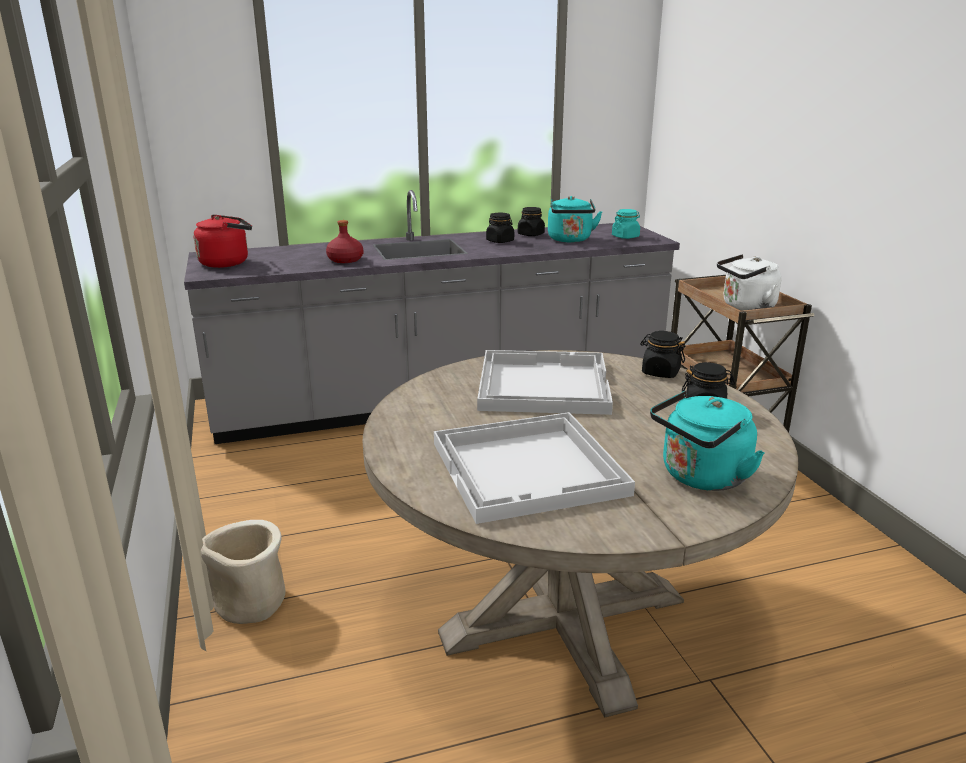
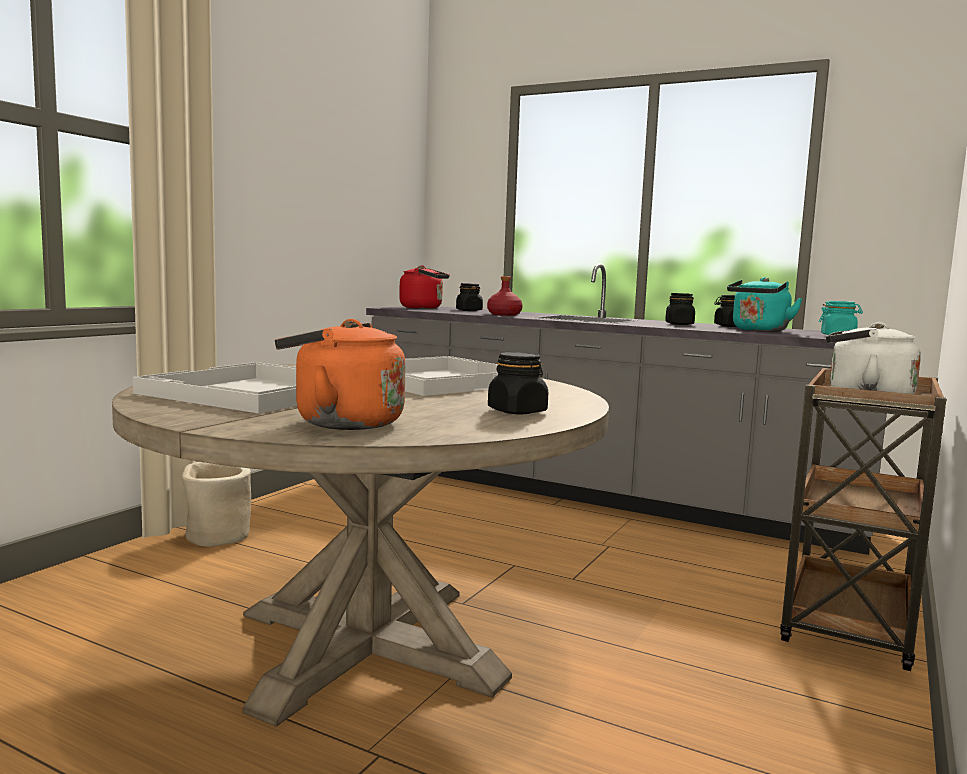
camera: 45 degrees right, 15 degrees down
black jar [640,331,685,378] -> black jar moved to [456,283,483,311]
turquoise kettle [650,390,765,491] -> orange kettle [275,319,406,430]

